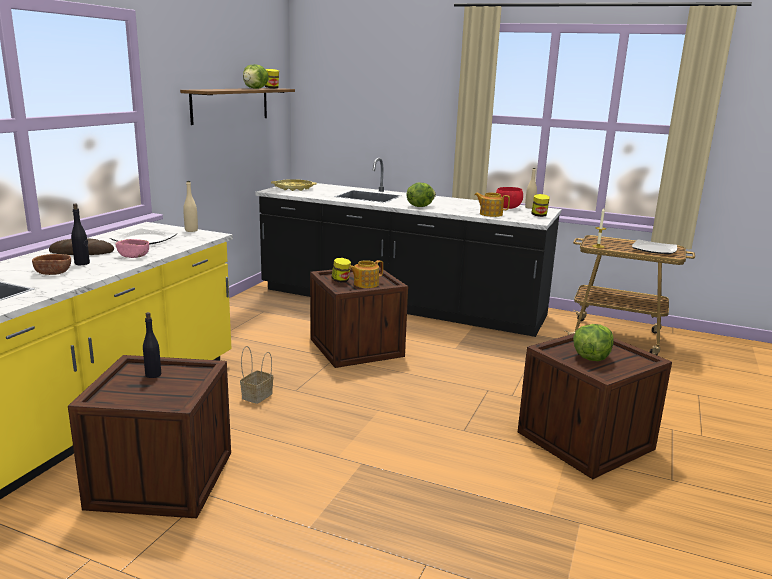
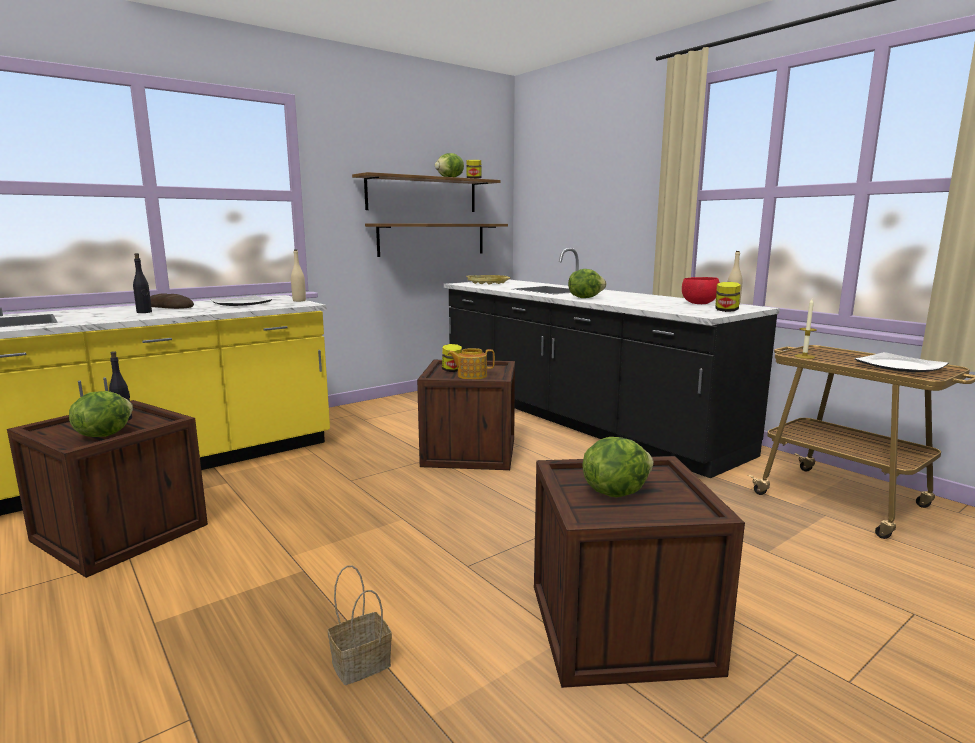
camera: 30 degrees right, 5 degrees down
brown bowl [32,254,71,275] -> none
pink bowl [116,239,149,258] -> none
basket [240,346,273,404] -> basket moved to [328,565,392,685]
teapot [474,193,510,217] -> none
none -> lettuce [69,391,133,437]
none -> shelf [365,223,508,257]

